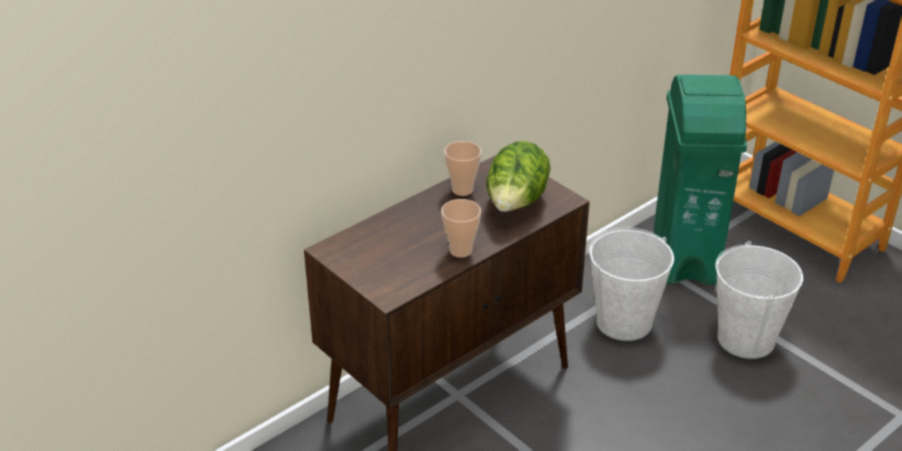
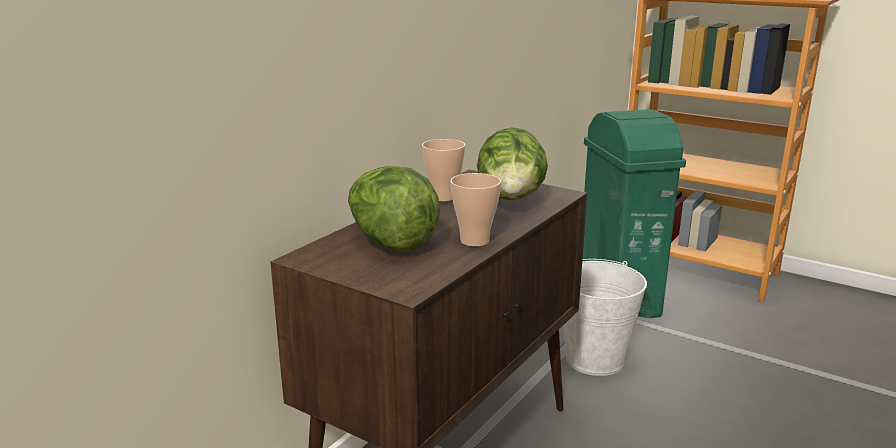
camera: 15 degrees left, 15 degrees down
white bucket [715,241,803,359] -> none
none -> lettuce [348,166,440,252]

